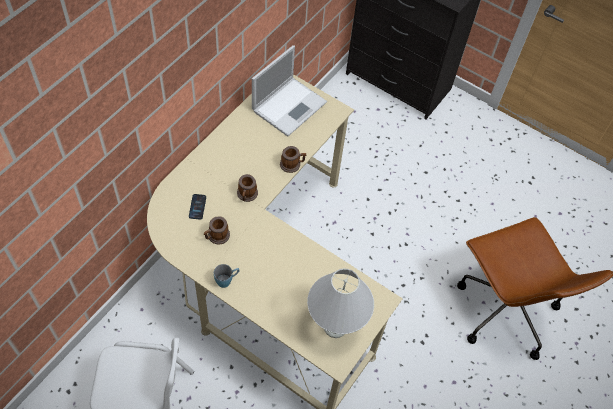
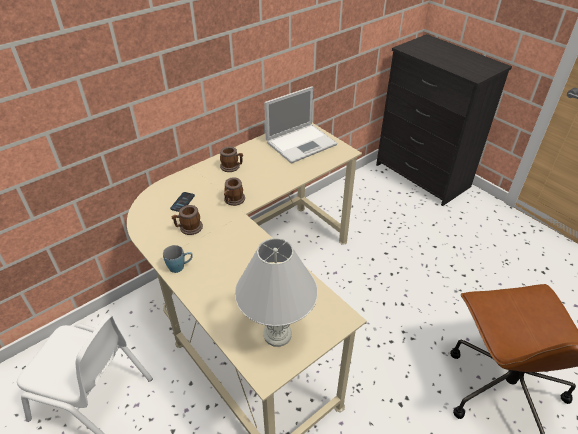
camera: 20 degrees right, 15 degrees down
mug [280,146,306,173] -> mug moved to [220,146,243,172]

